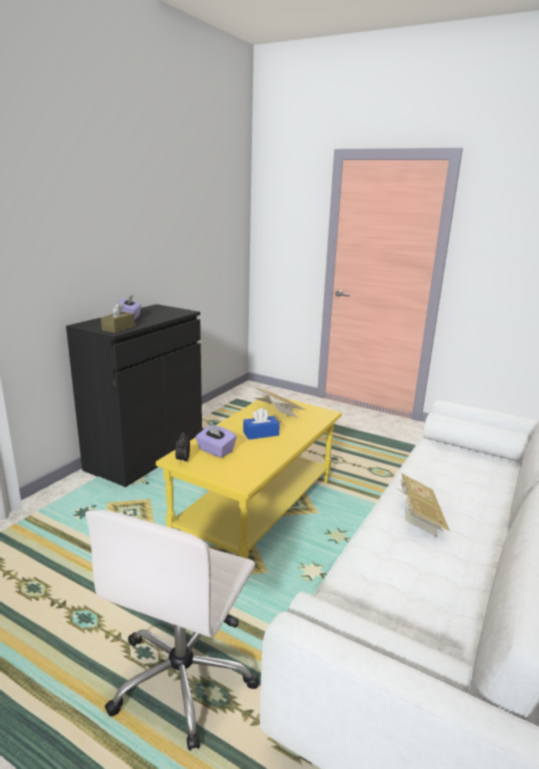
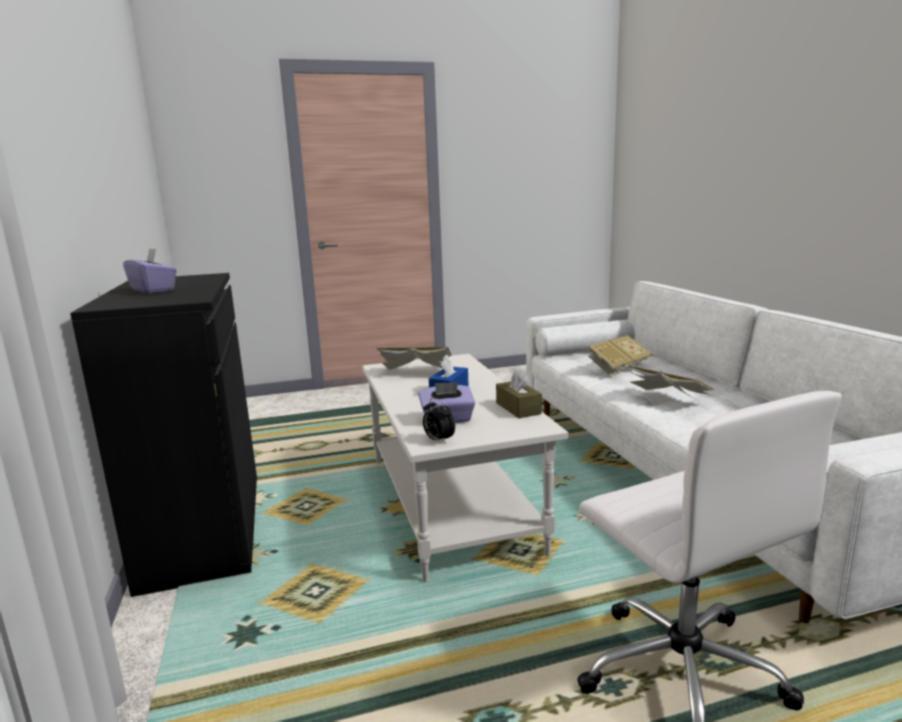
camera: 45 degrees left, 5 degrees down
brown tissue box [101,303,135,333] -> brown tissue box moved to [496,368,542,418]
yellow coffee table [156,396,342,559] -> white coffee table [362,354,568,582]
none -> book [588,335,653,376]

